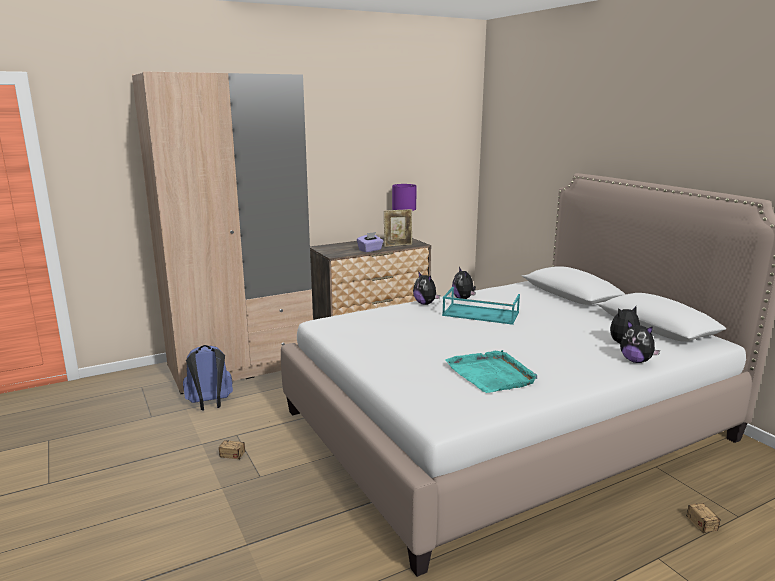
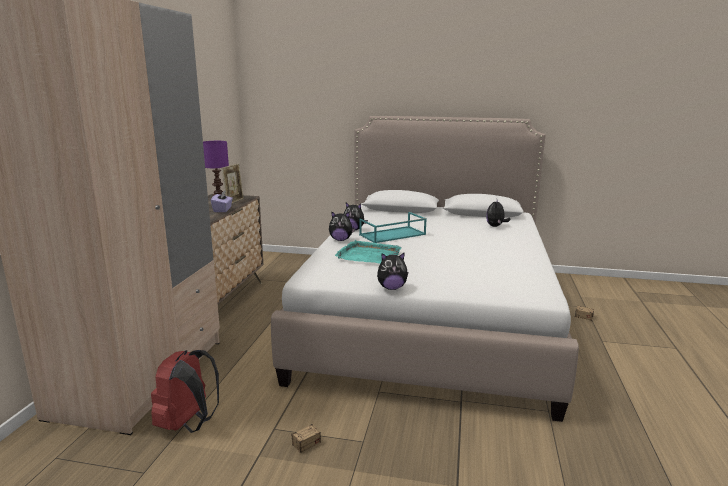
camera: 50 degrees left, 0 degrees up
blue backpack [183,345,233,410] -> red backpack [151,350,219,433]
turquoise tray [445,350,537,393] -> turquoise tray moved to [335,240,402,263]
plush toy [620,321,660,363] -> plush toy moved to [377,252,408,290]

